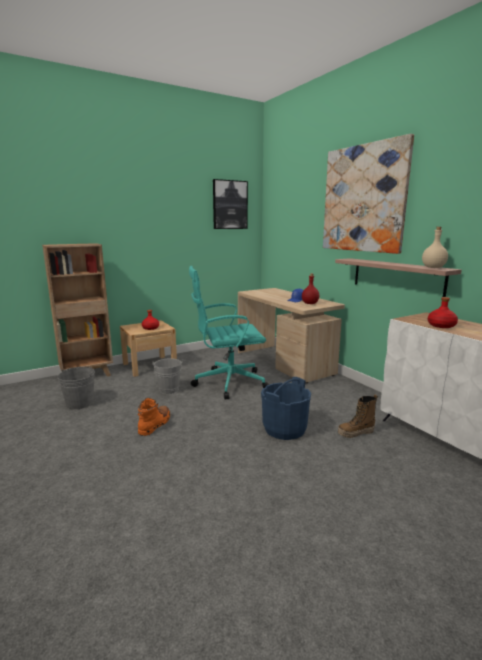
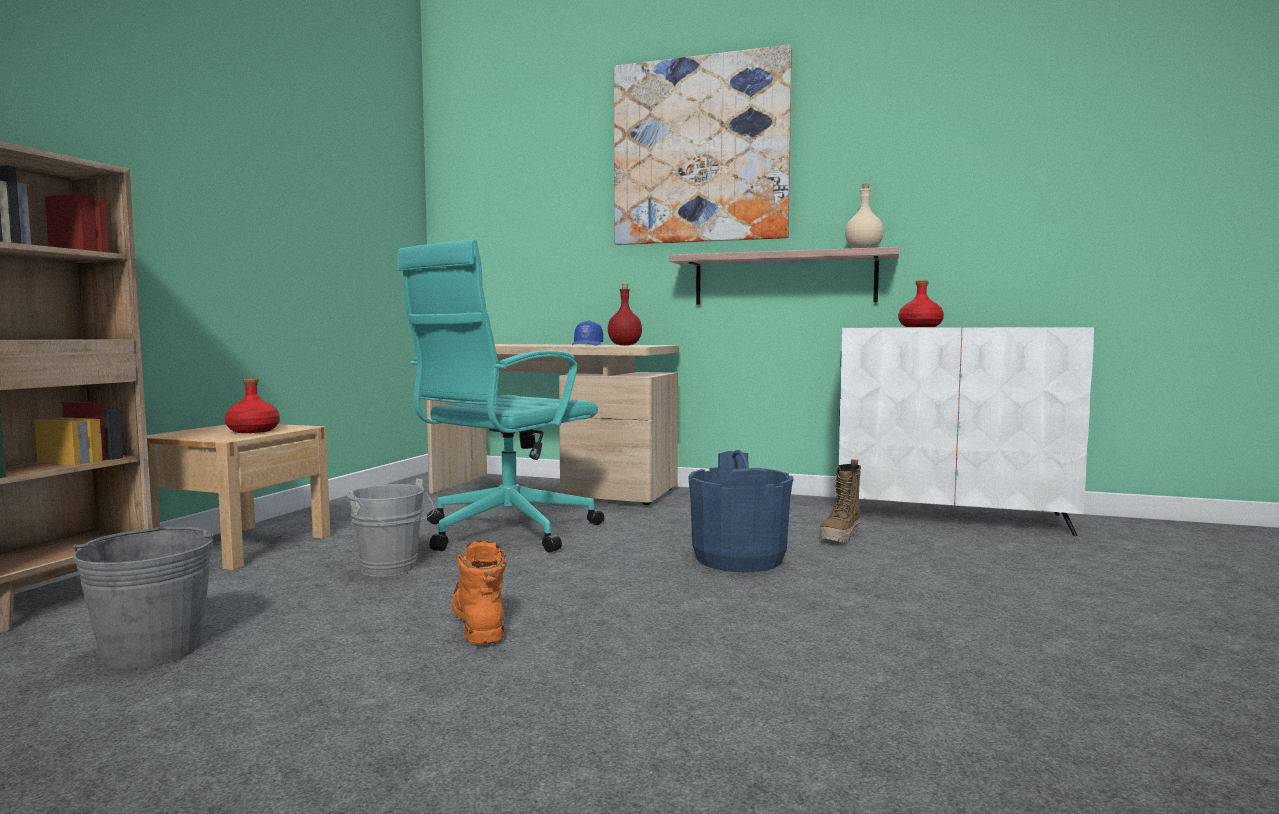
camera: 40 degrees left, 10 degrees down
picture [213,179,248,229] -> none

